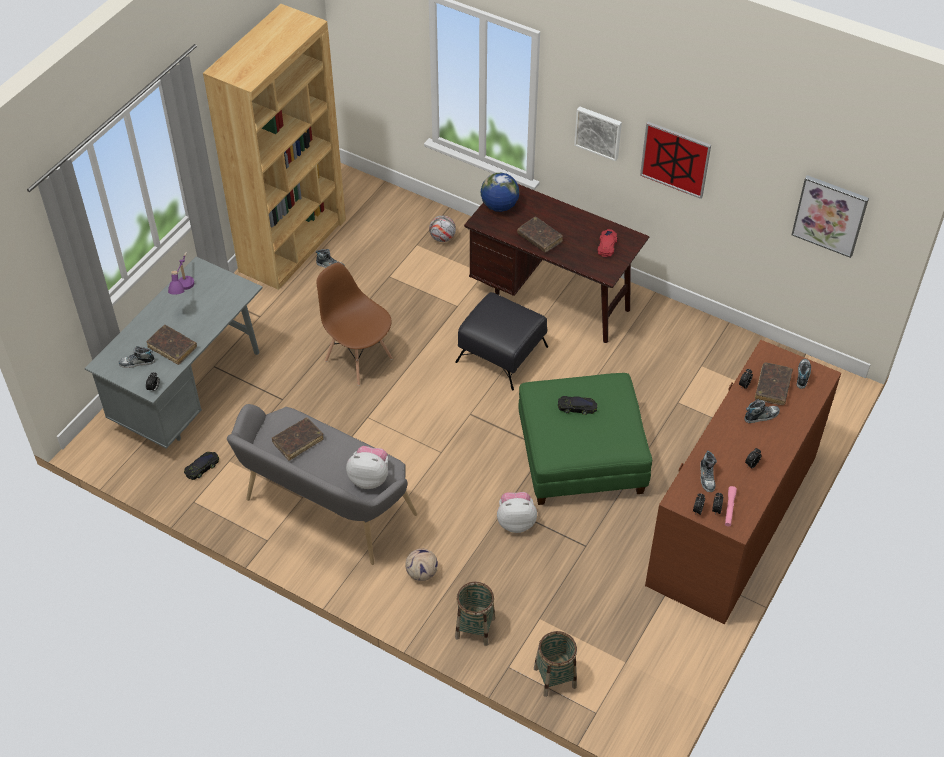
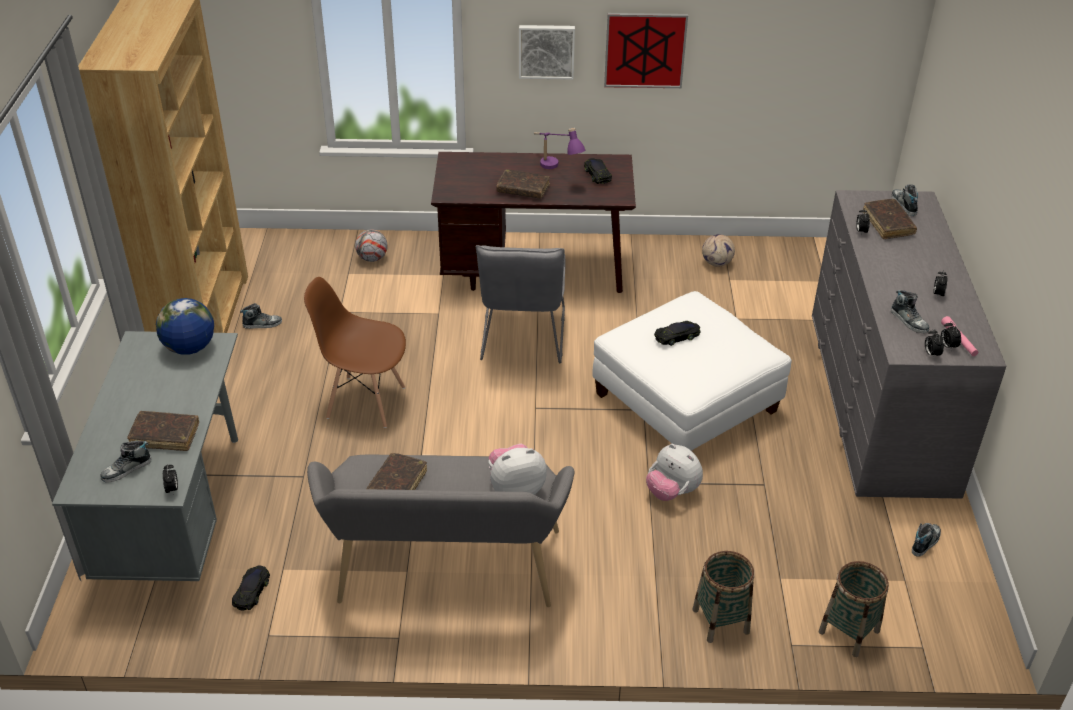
camera: 30 degrees left, 10 degrees down
purple table lamp [168,252,194,295] -> purple table lamp moved to [534,128,586,169]
football [405,548,438,581] -> football moved to [702,234,735,267]
black ottoman [455,292,548,391] -> grey chair [476,245,565,363]
globe [480,173,519,212] -> globe moved to [156,298,214,355]
plush toy [497,492,537,533] -> plush toy turned 105 degrees counterclockwise [646,444,703,501]
green ottoman [518,373,652,505] -> white ottoman [593,291,792,451]
red toy car [598,229,617,257] -> black toy car [584,158,612,184]
brown dresser [645,340,841,624] -> grey dresser [812,190,1006,499]
shoe [744,399,780,423] -> shoe moved to [912,523,941,557]
picture [792,175,869,258] -> none

